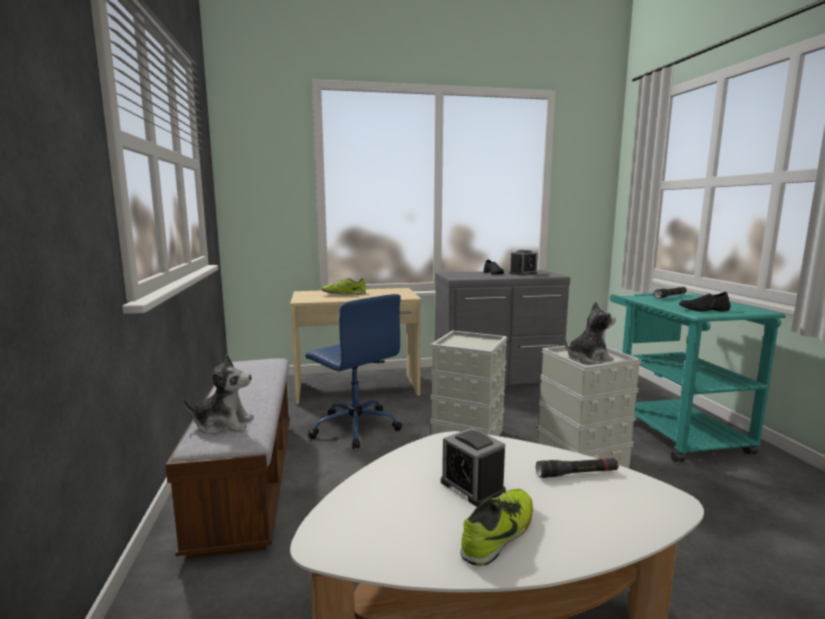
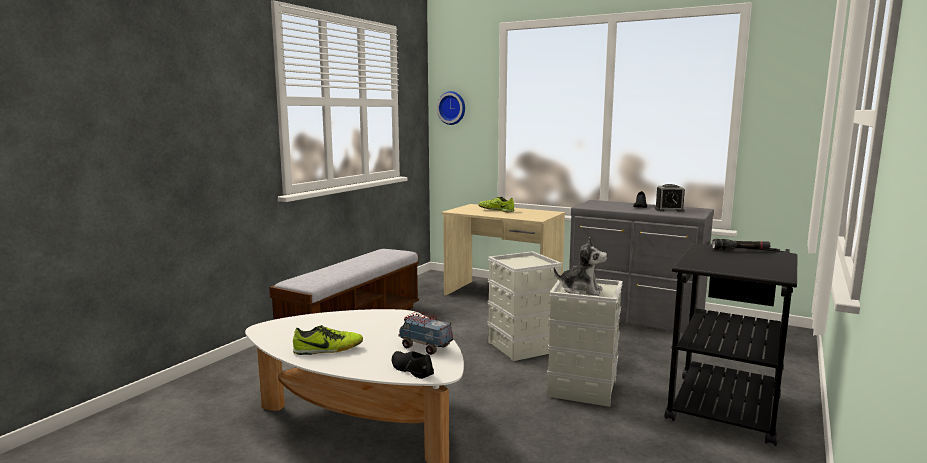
camera: 40 degrees right, 0 degrees up
plush toy [183,354,254,435] -> none
blue office chair [306,294,402,449] -> none
alarm clock [441,428,506,507] -> none
black flashlight [536,458,619,478] -> toy truck [399,311,453,355]
turquoise cart [610,293,786,462] -> black cart [664,241,798,446]
black shoe [679,292,731,312] -> black shoe moved to [392,351,434,379]
none -> wall clock [437,91,465,125]

